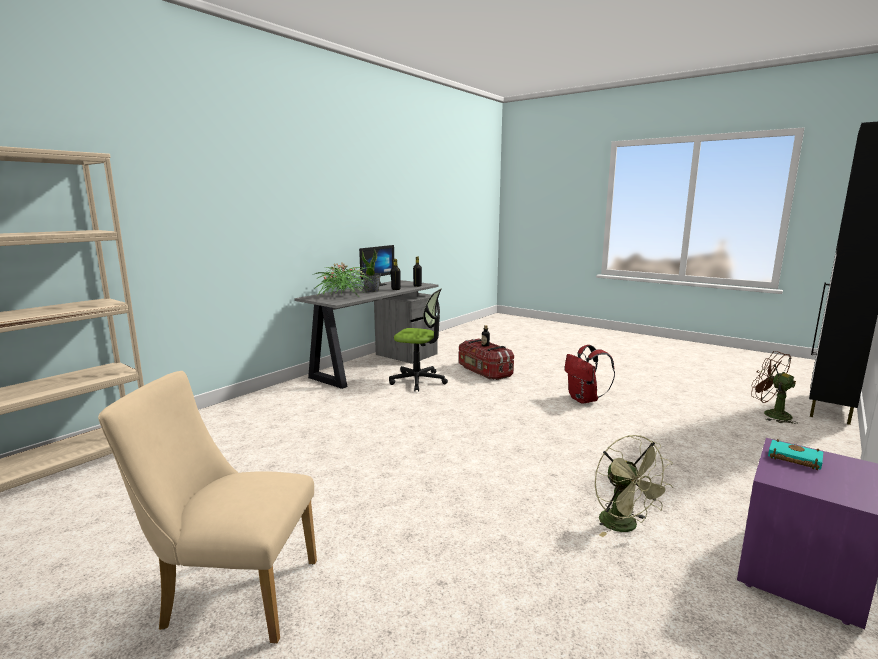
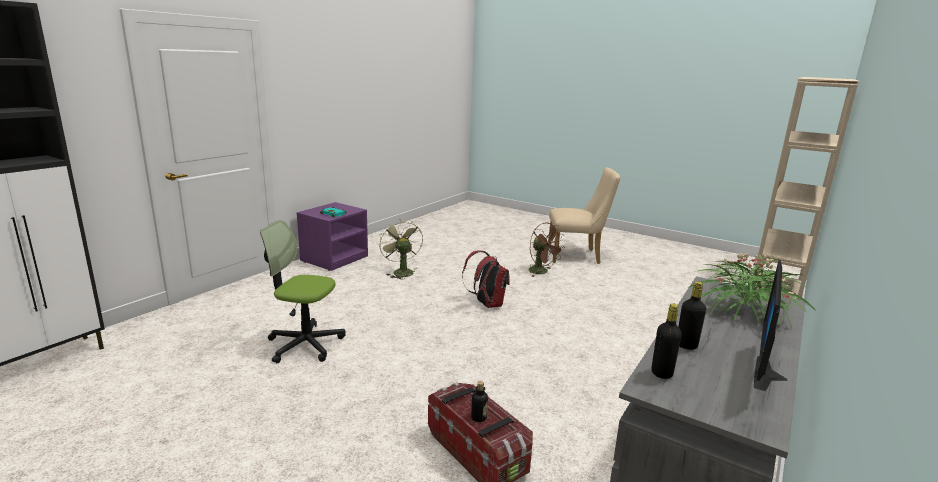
camera: 175 degrees right, 5 degrees up
potted plant [362,249,381,292] -> none
office chair [389,289,448,392] -> office chair moved to [260,220,346,363]
red backpack [565,345,615,404] -> red backpack moved to [462,250,510,308]
brown fan [751,351,798,424] -> brown fan moved to [528,222,565,277]

